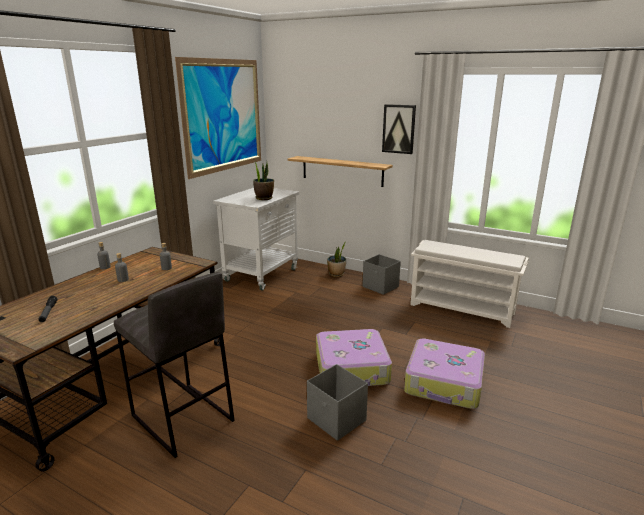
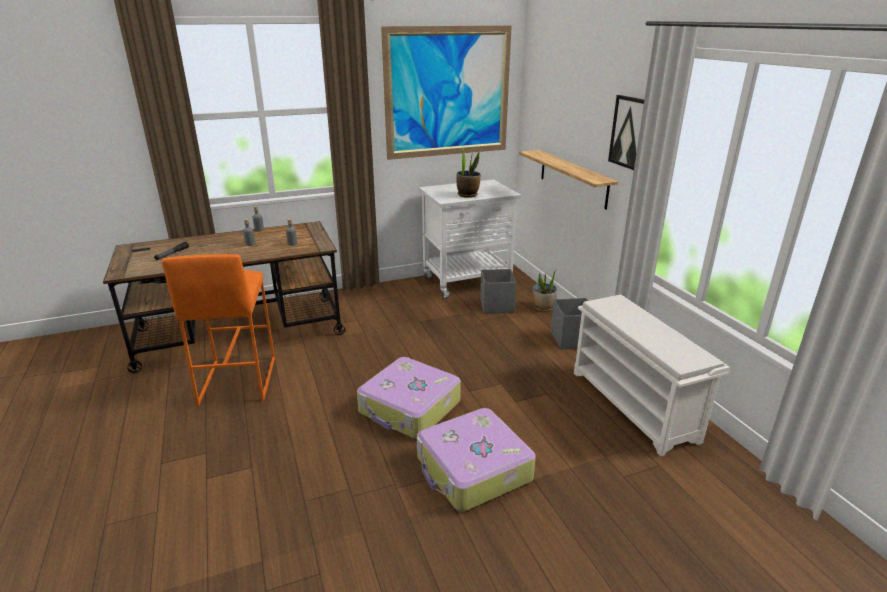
camera: 40 degrees right, 5 degrees up
grey stool [114,272,235,458] -> orange stool [162,254,275,406]
grey storage box [307,364,368,441] -> grey storage box moved to [480,269,516,314]

